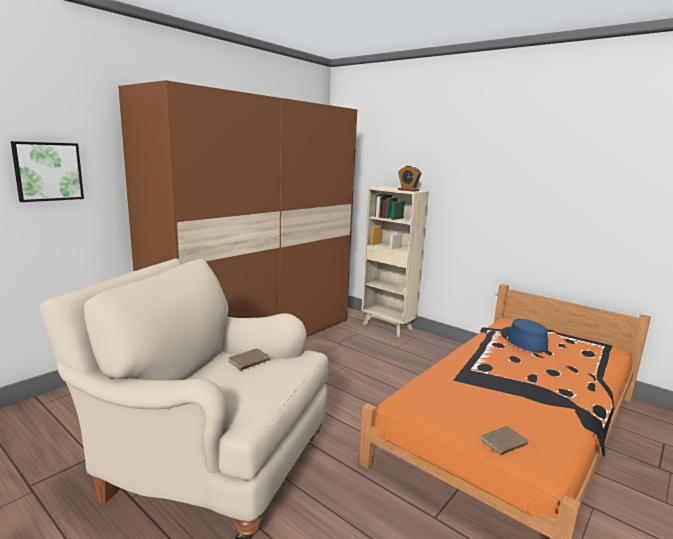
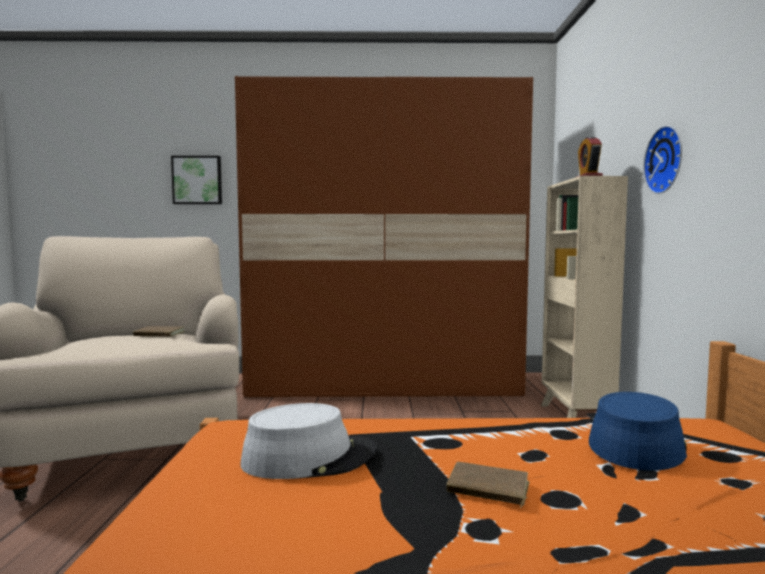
camera: 50 degrees right, 10 degrees down
brown book [480,426,536,455] -> brown book moved to [446,462,529,508]
none -> grey hat [240,403,376,479]
none -> wall clock [643,125,682,194]

